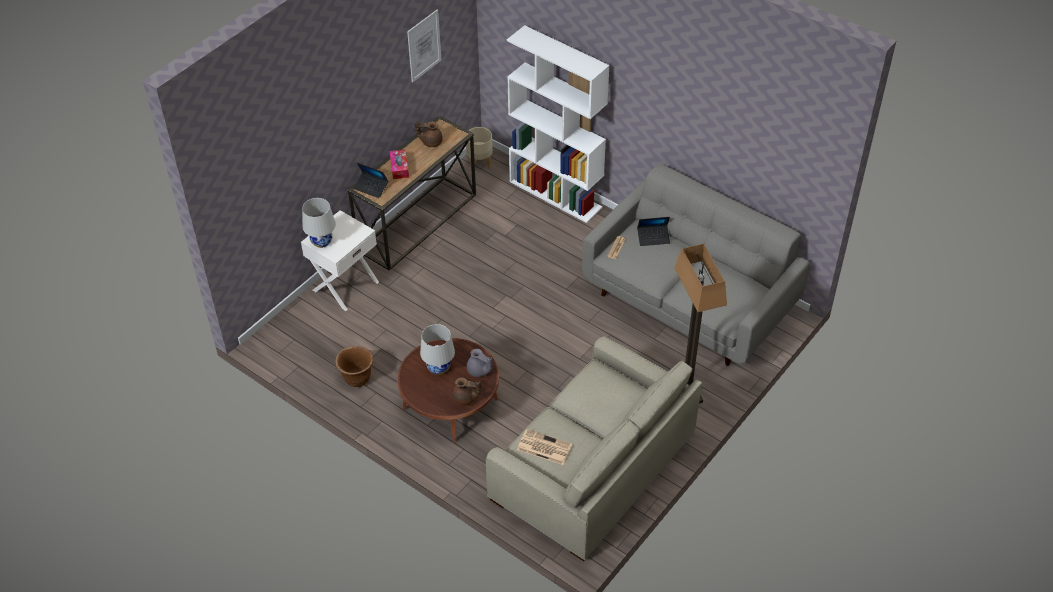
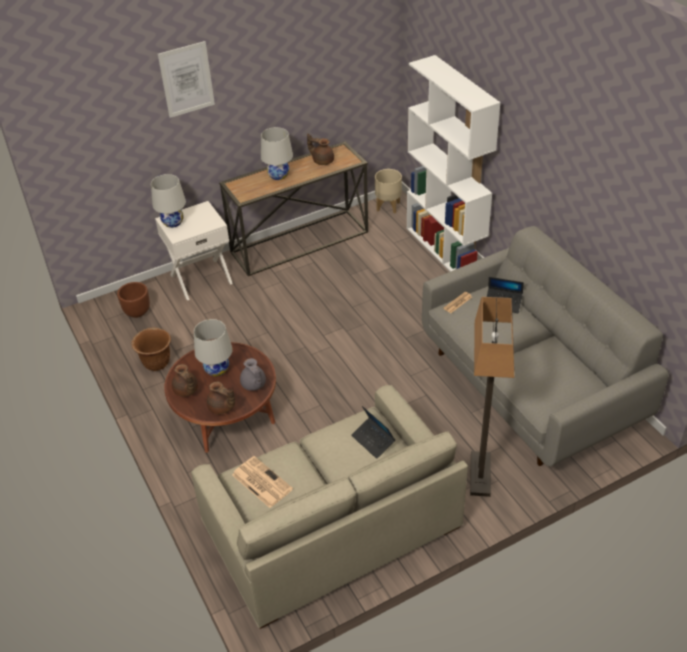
camera: 25 degrees right, 5 degrees down
laptop [354,163,388,198] -> laptop moved to [351,406,395,459]
tissue box [389,150,409,179] -> white table lamp [261,127,293,180]
picture [407,10,441,82] -> picture moved to [158,41,215,118]
none -> brown planter [117,282,150,318]
none -> brown teapot [172,364,198,396]

